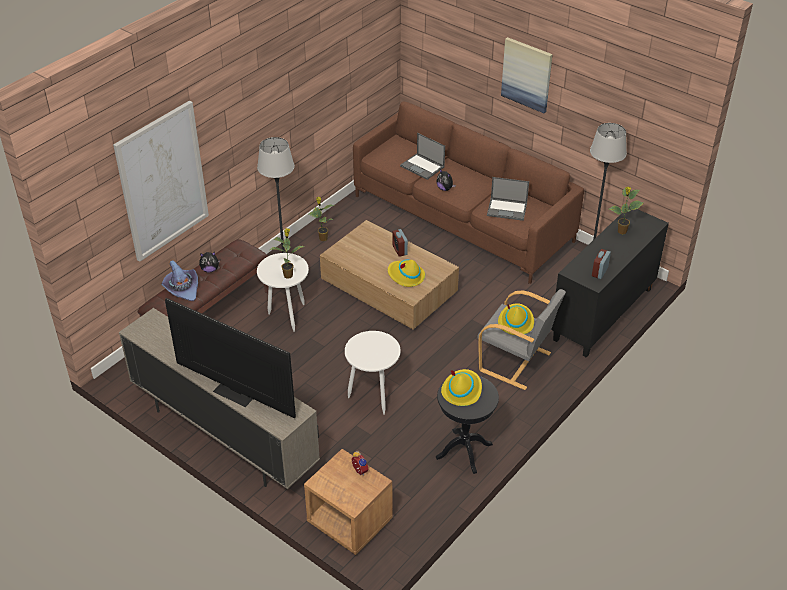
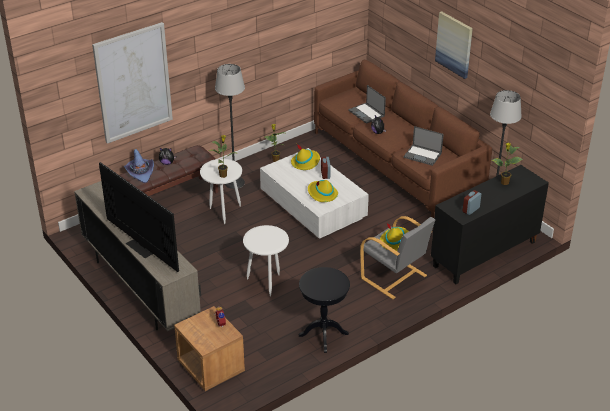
camera: 15 degrees right, 5 degrees down
brown coffee table [320,220,459,329] -> white coffee table [260,148,369,238]
yellow hat [441,369,482,406] -> yellow hat moved to [291,144,320,170]

